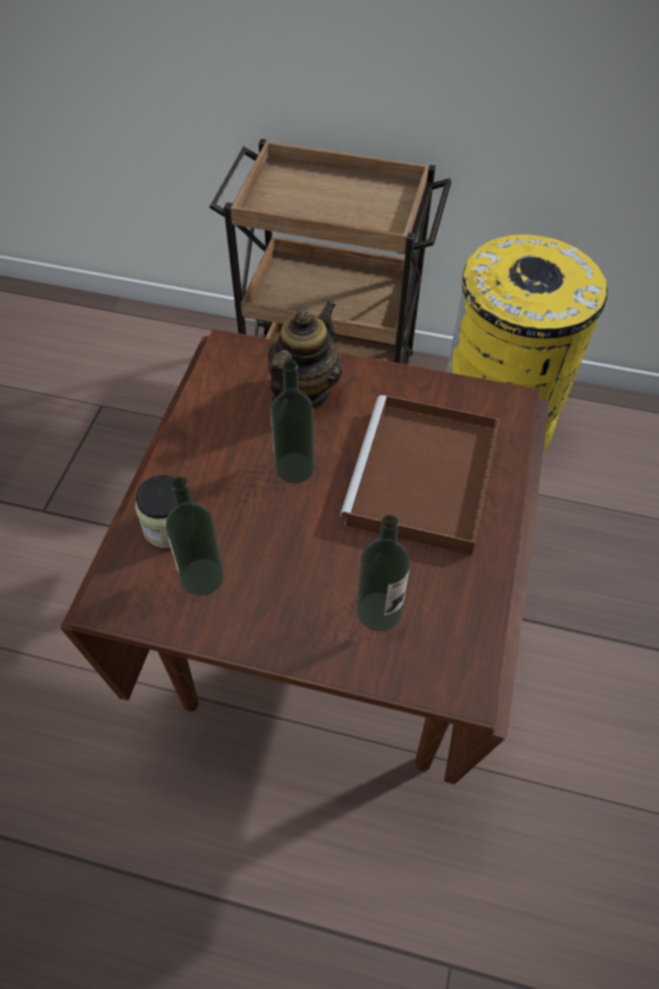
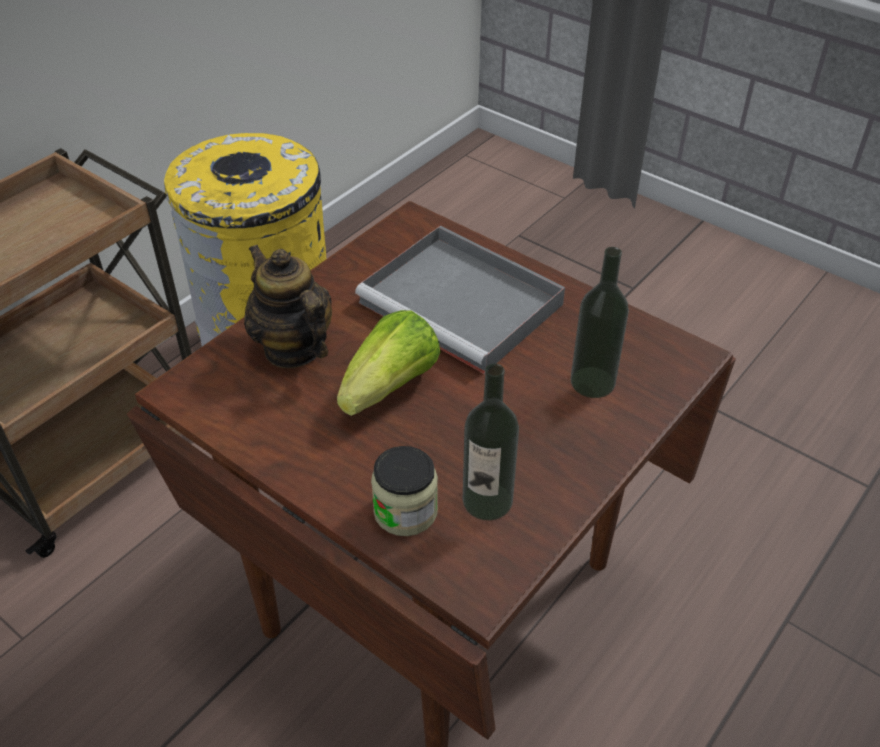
camera: 65 degrees left, 10 degrees down
bottle [270,360,315,483] -> lettuce [337,310,441,416]
brown tray [340,395,500,555] -> grey tray [355,226,565,374]

